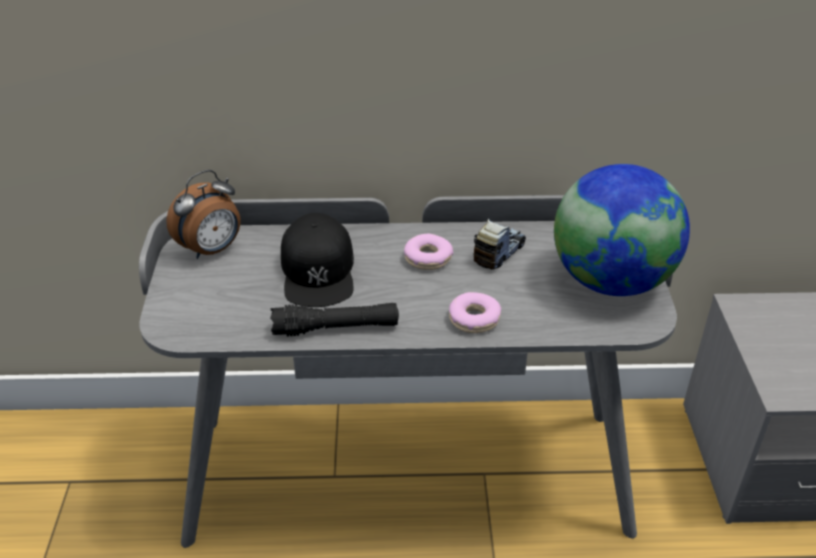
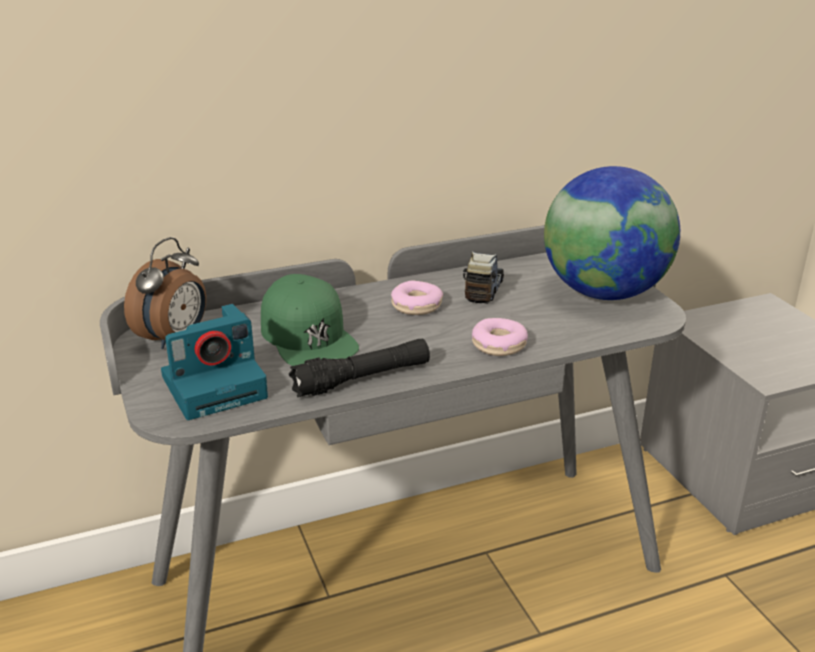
camera: 20 degrees left, 10 degrees down
black cap [281,213,354,307] -> green cap [261,274,359,366]
none -> camera [161,304,268,420]

